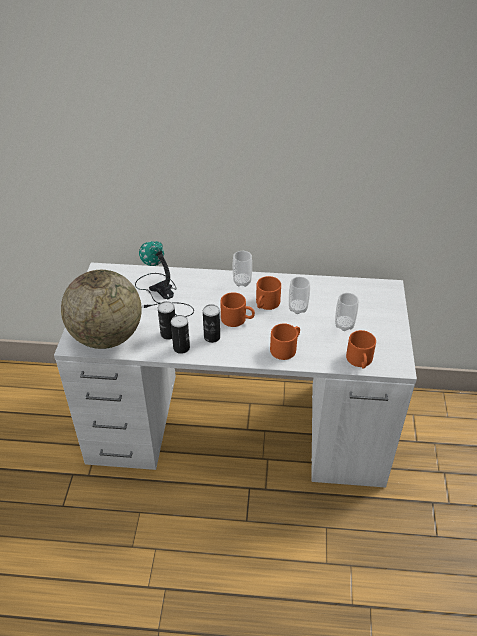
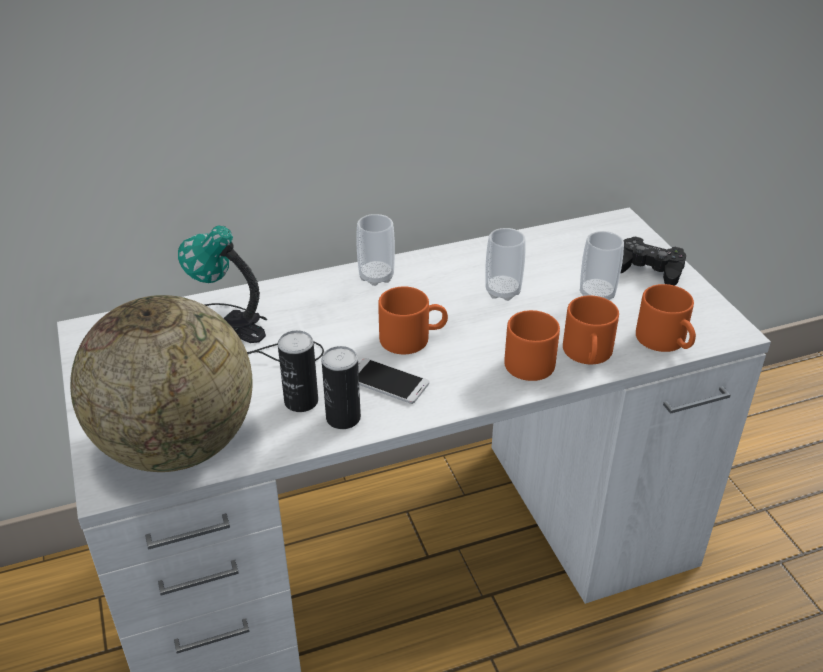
camera: 25 degrees left, 5 degrees down
can [203,304,220,343] -> phone [358,358,429,404]
orange mug [256,276,281,310] -> orange mug moved to [563,296,619,364]
none -> black game controller [620,237,686,286]

